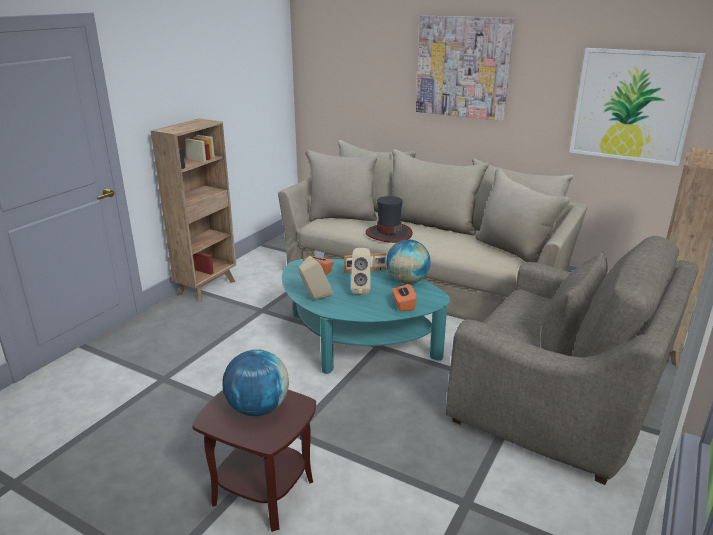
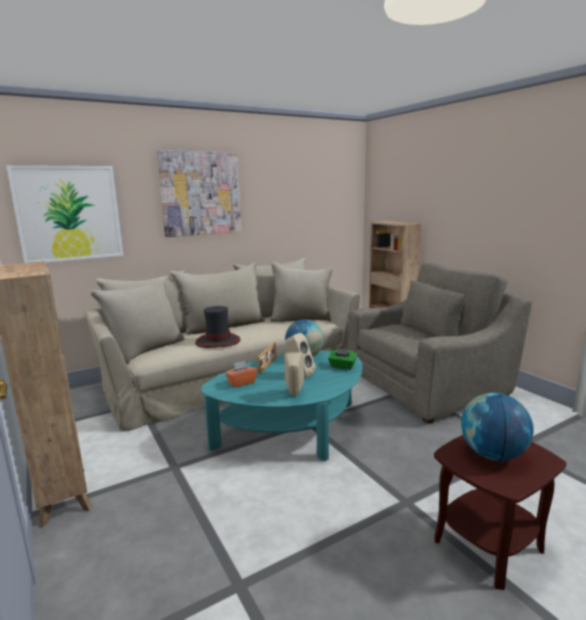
camera: 60 degrees left, 10 degrees down
orange tissue box [392,284,417,311] -> green tissue box [328,348,357,370]
picture [569,48,706,166] -> picture moved to [6,165,123,263]

